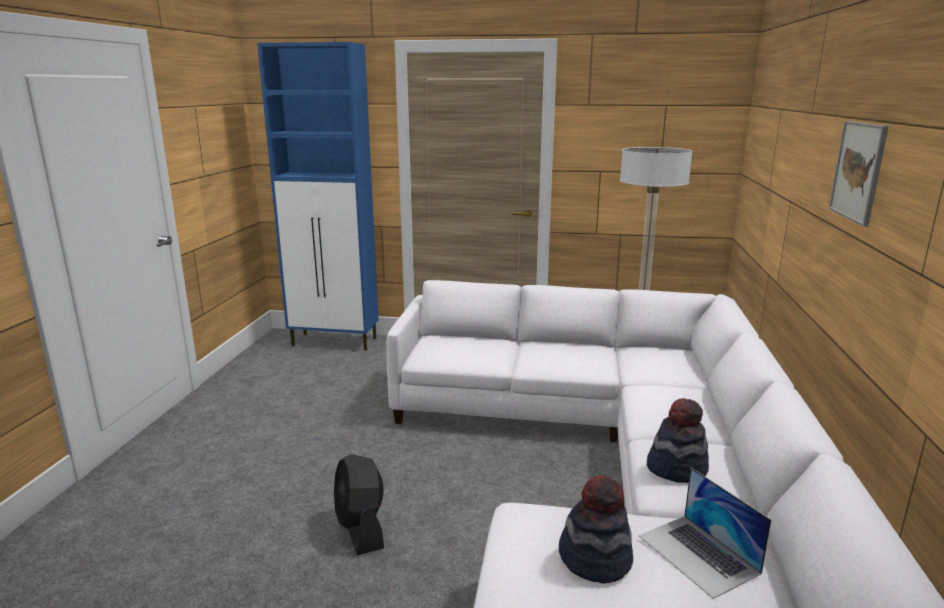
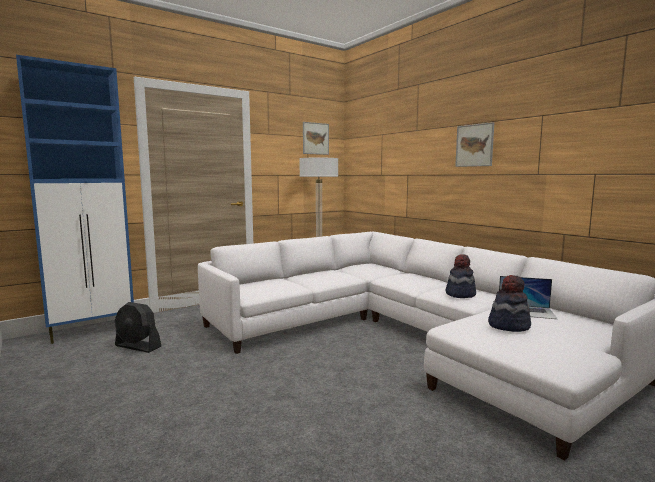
camera: 45 degrees left, 10 degrees down
black fan [334,454,384,555] -> black fan moved to [115,302,161,353]
none -> picture [303,122,329,155]

